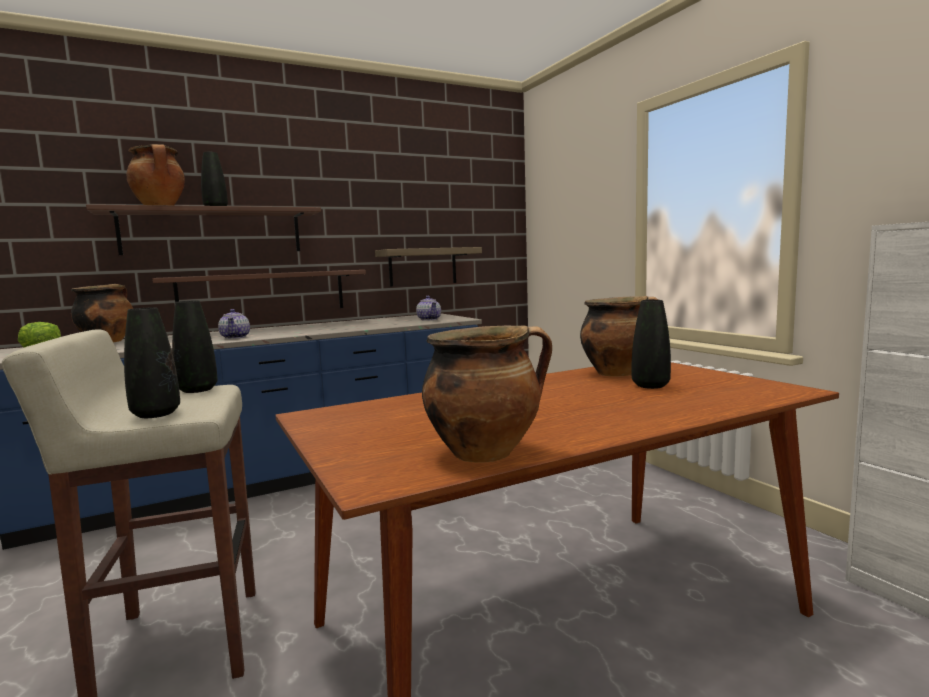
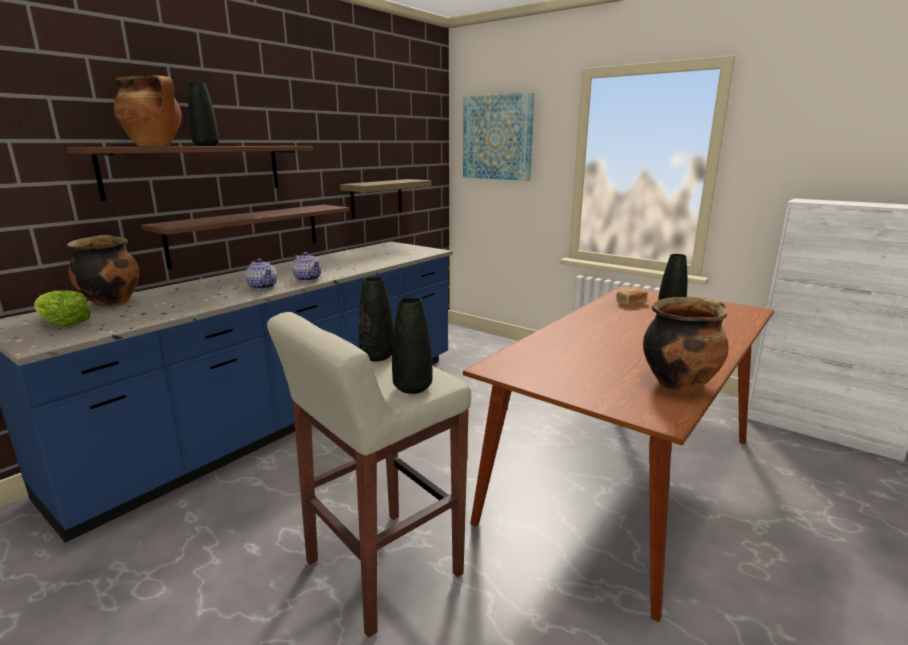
camera: 25 degrees left, 10 degrees up
teapot [416,296,441,321] -> teapot moved to [292,252,321,281]
cooking pot [580,296,658,376] -> bread [616,288,648,305]
none -> picture [463,92,534,181]

